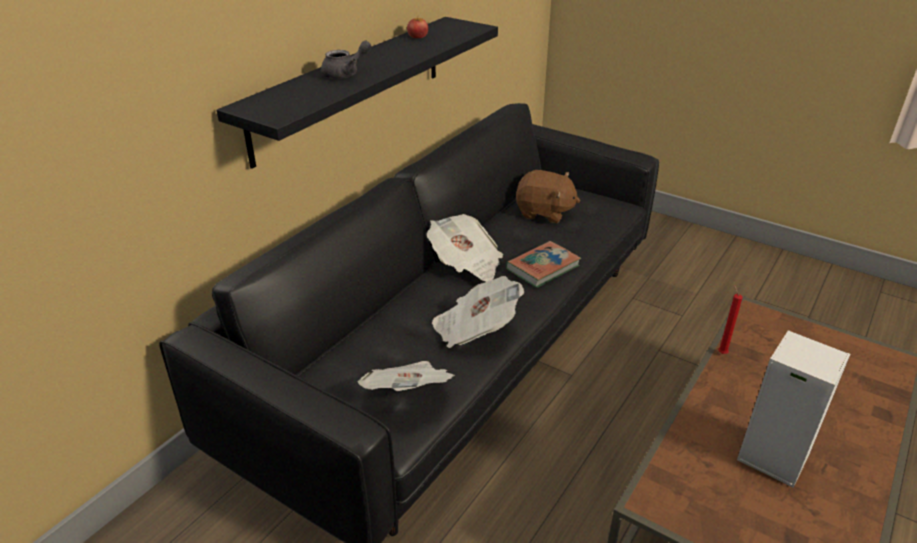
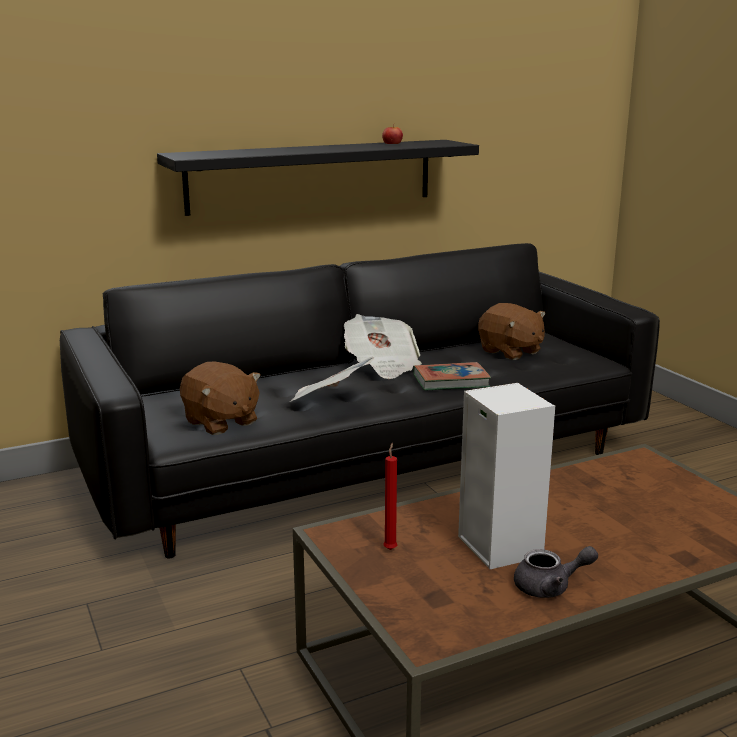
camera: 30 degrees right, 15 degrees down
grey teapot [321,41,371,79] -> grey teapot moved to [514,546,598,598]
newspaper [358,361,455,391] -> brown plush toy [180,361,261,435]
red candle [718,285,743,354] -> red candle moved to [384,443,397,550]

